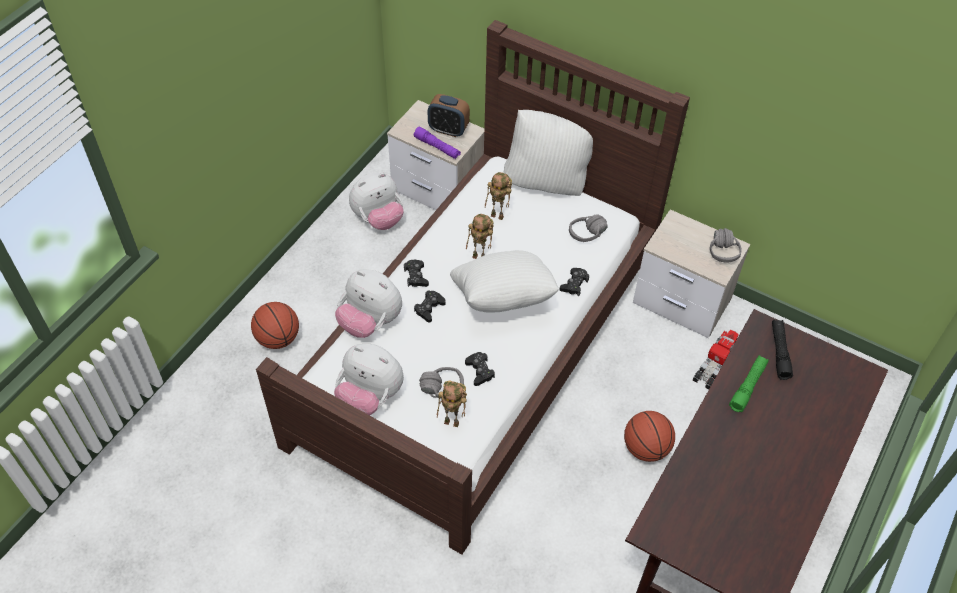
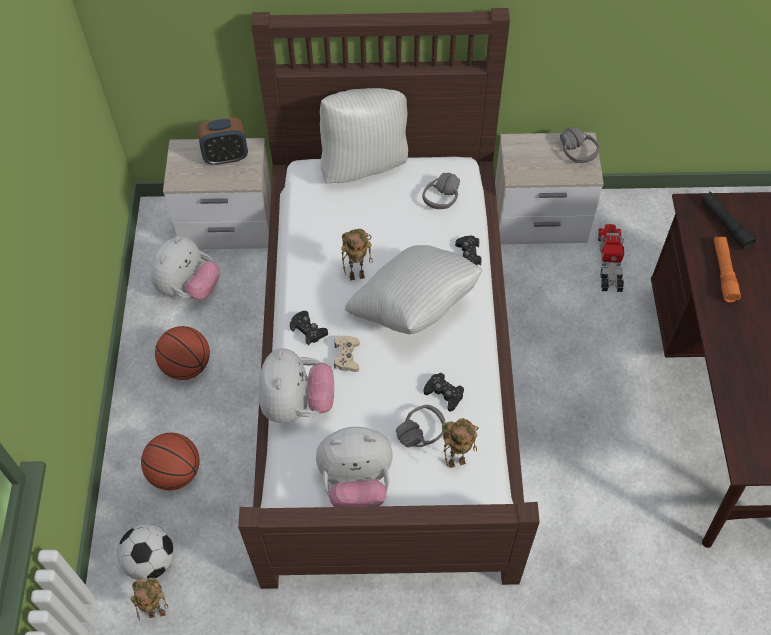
camera: 30 degrees left, 5 degrees up
plush toy [335,269,402,338] -> plush toy turned 90 degrees counterclockwise [259,348,334,423]
purple flashlight [414,127,461,159] -> none
black game controller [414,290,446,323] -> beige game controller [334,335,360,372]
toy robot [485,172,512,220] -> toy robot moved to [131,578,168,621]
basketball [624,411,675,462] -> basketball moved to [155,326,210,380]
green flashlight [729,355,769,412] -> orange flashlight [714,236,741,302]
none -> football [117,524,174,581]

